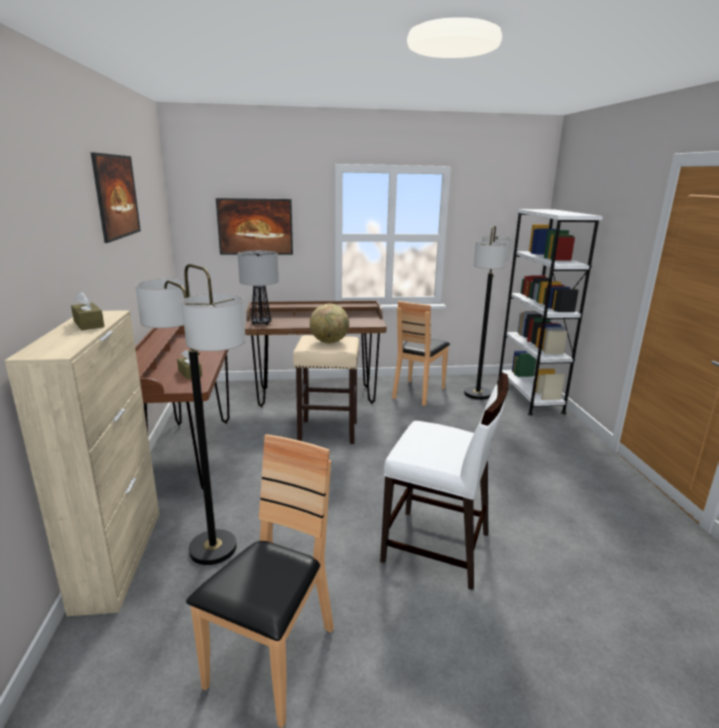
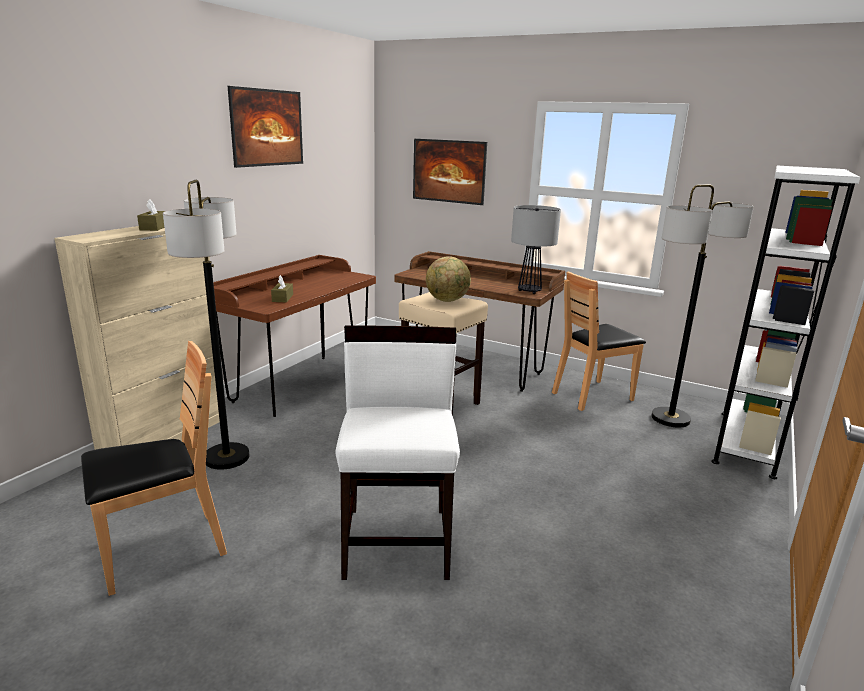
camera: 35 degrees right, 0 degrees up
table lamp [238,251,279,325] -> table lamp moved to [511,205,561,294]
white chair [380,372,509,590] -> white chair turned 150 degrees counterclockwise [336,326,460,580]

